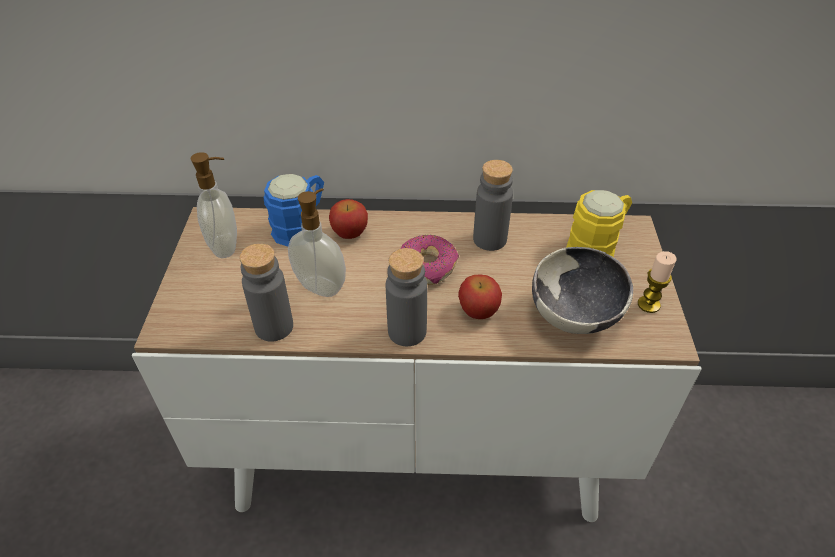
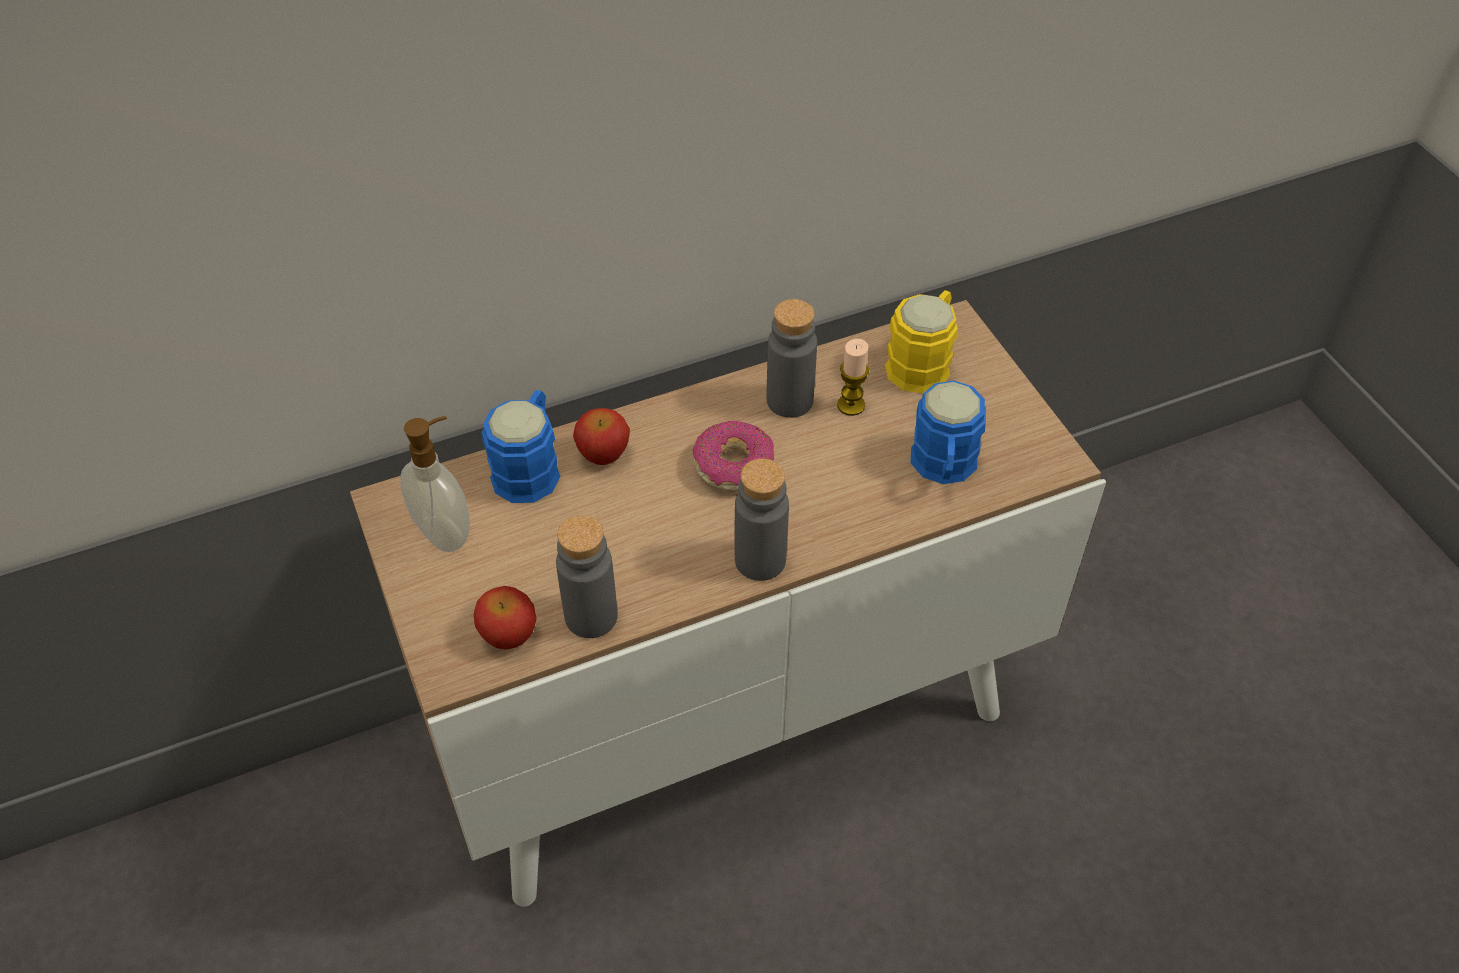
camera: 25 degrees left, 5 degrees up
soap dispenser [288,188,346,297] -> none
apple [458,274,502,319] -> apple moved to [474,586,536,650]
bowl [532,247,633,334] -> blue mug [910,381,986,484]
candle [638,251,677,313] -> candle moved to [837,339,869,416]

